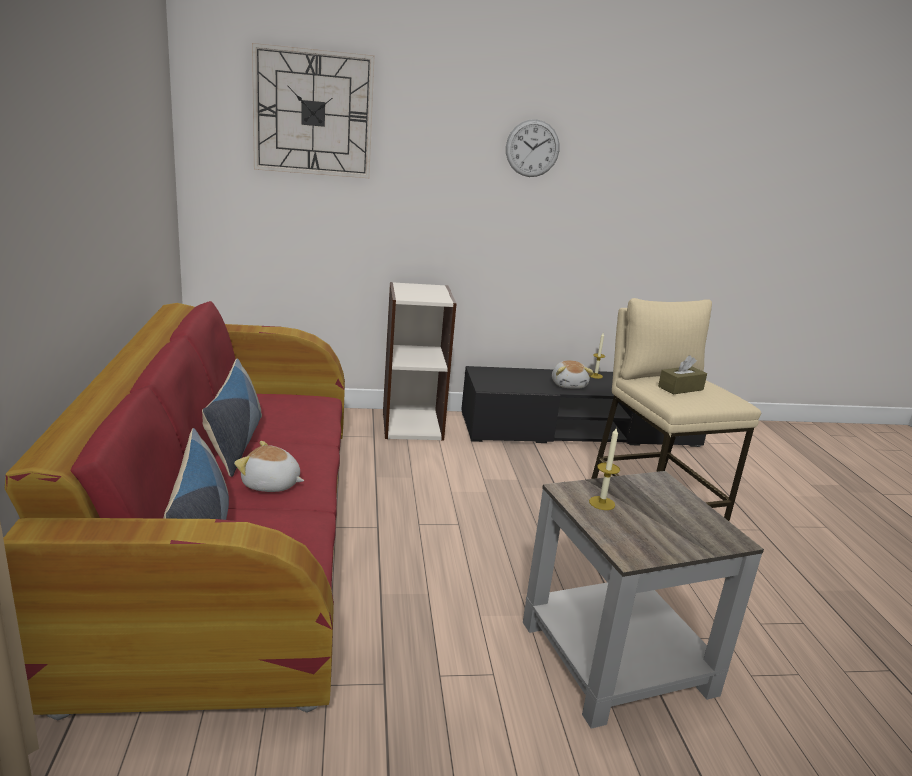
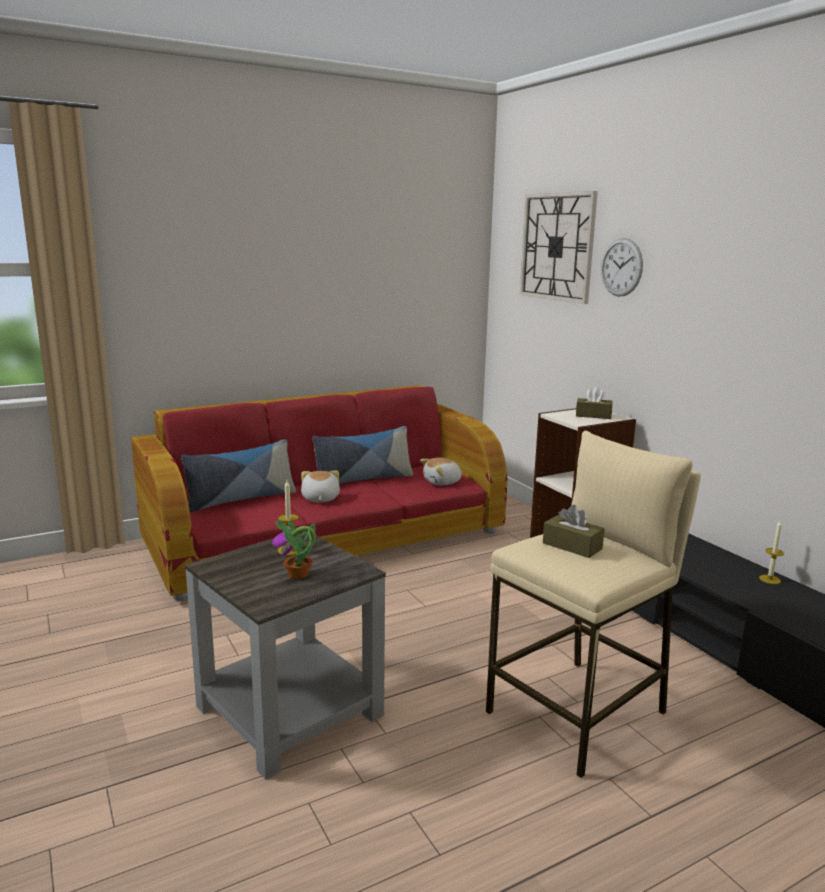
camera: 70 degrees right, 5 degrees down
wall clock [506,119,560,177] -> wall clock moved to [601,238,643,296]
plush toy [552,361,594,389] -> plush toy moved to [420,458,463,486]
none -> potted plant [272,520,316,579]
none -> brown tissue box [576,387,613,419]

